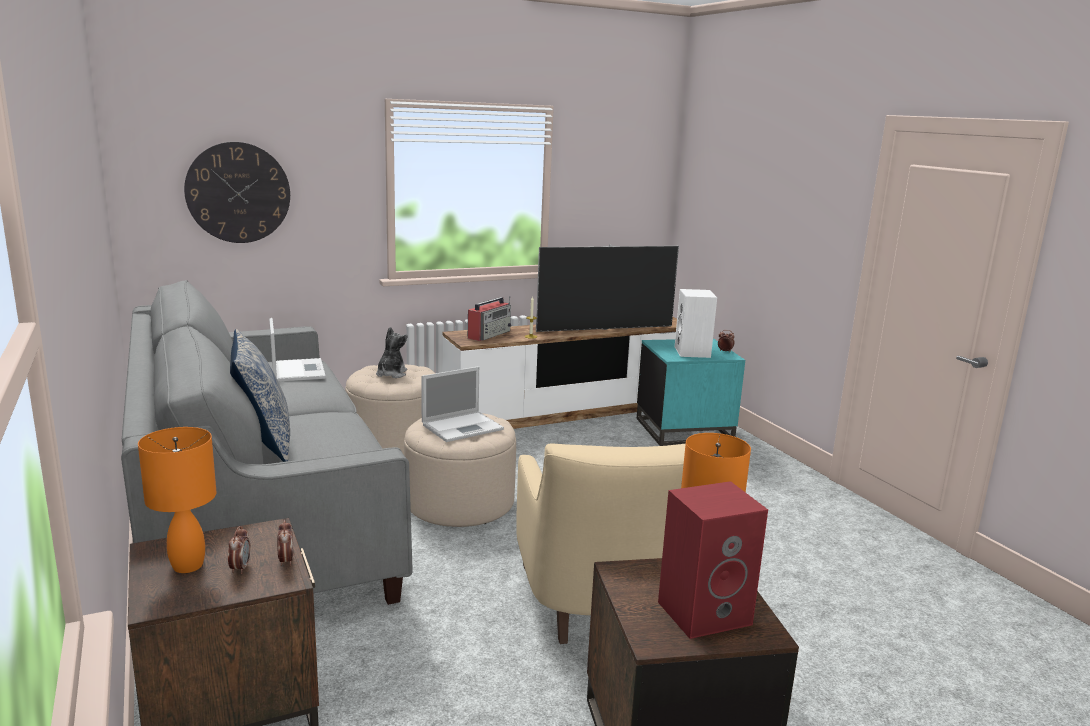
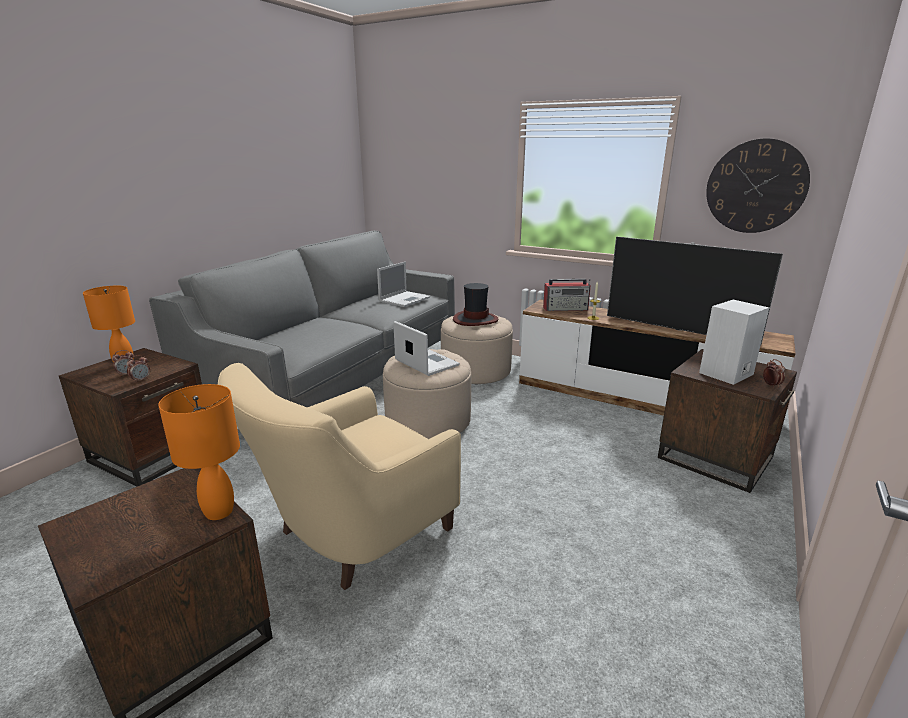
camera: 55 degrees right, 5 degrees up
wall clock [184,142,290,243] -> wall clock moved to [706,138,810,233]
pillow [230,329,290,462] -> none
plush toy [376,327,408,378] -> hat [453,283,499,326]
laptop [421,366,504,442] -> laptop turned 150 degrees counterclockwise [393,321,460,376]
turquoise side table [637,339,745,446] -> brown side table [658,349,797,493]
red speaker [658,481,768,639] -> none

